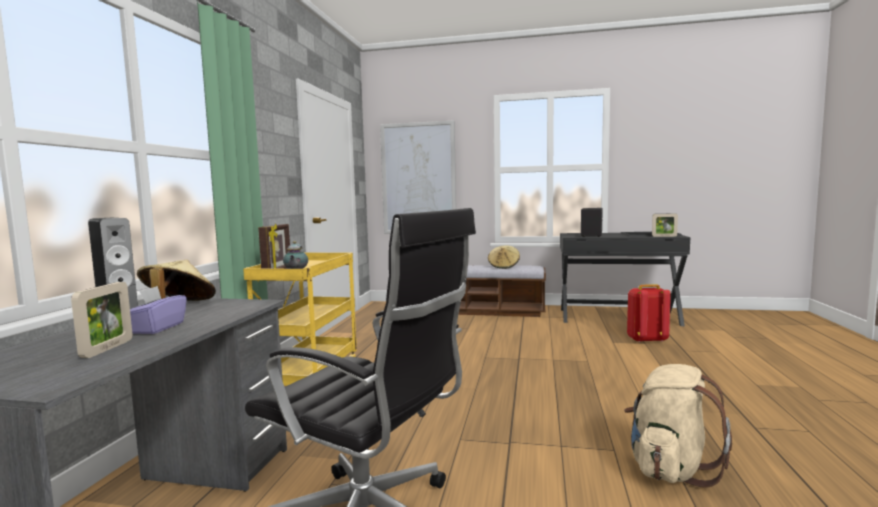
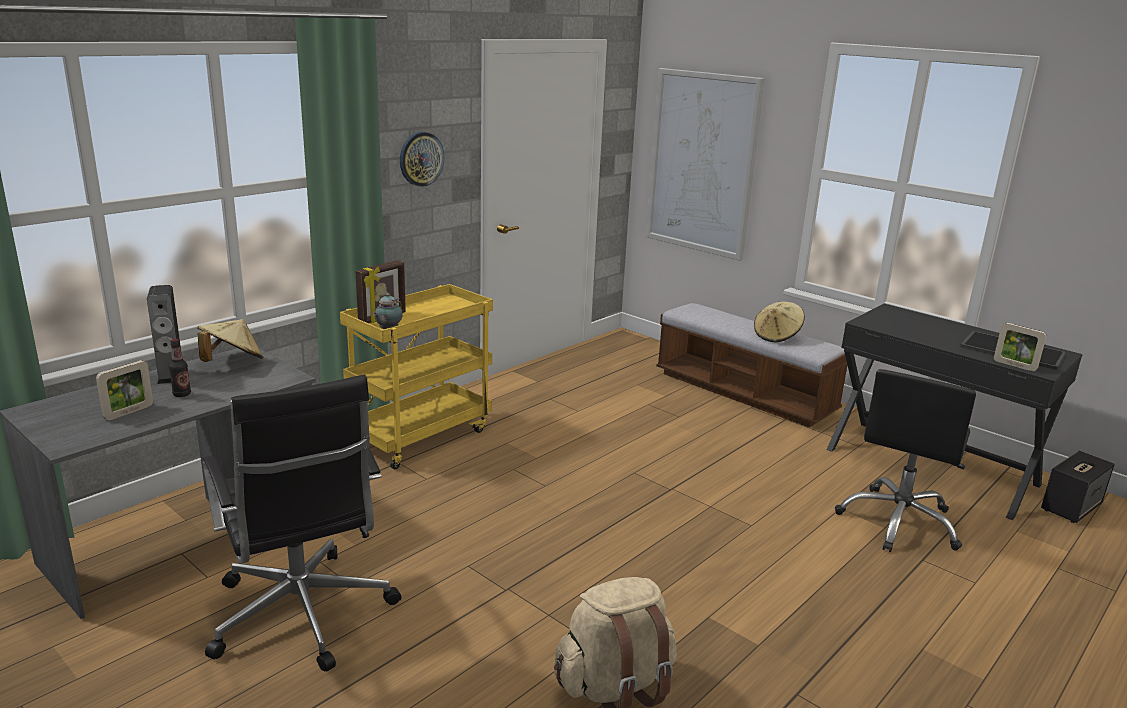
camera: 30 degrees right, 15 degrees up
purple tissue box [130,286,187,334] -> bottle [169,339,191,397]
speaker [581,208,603,237] -> speaker moved to [1041,451,1115,523]
red backpack [627,284,671,342] -> black office chair [835,369,976,552]
none -> wall clock [400,132,444,187]

